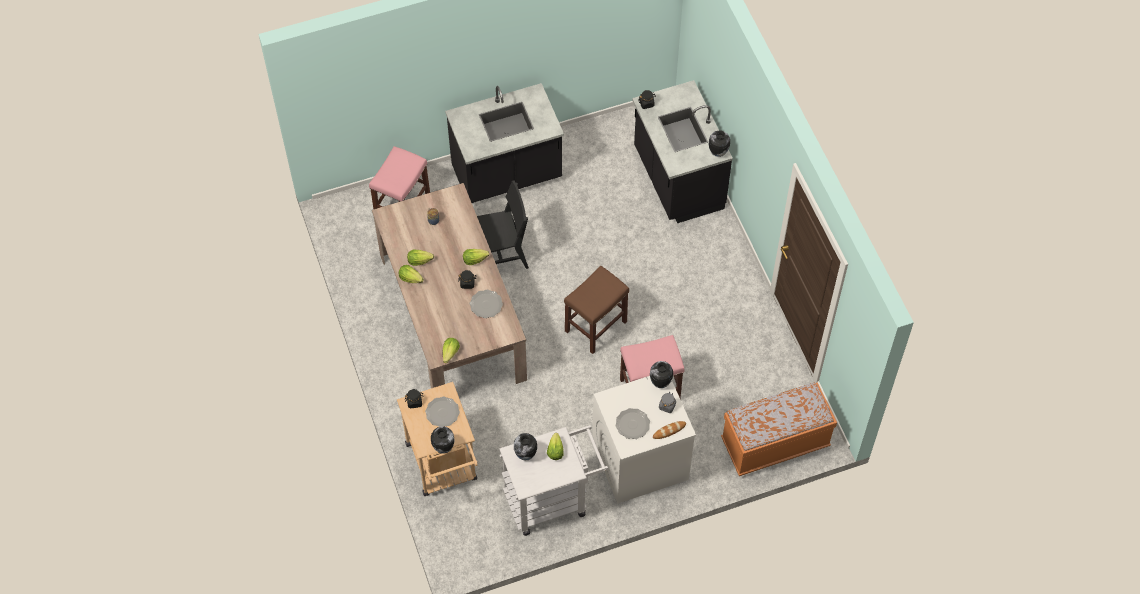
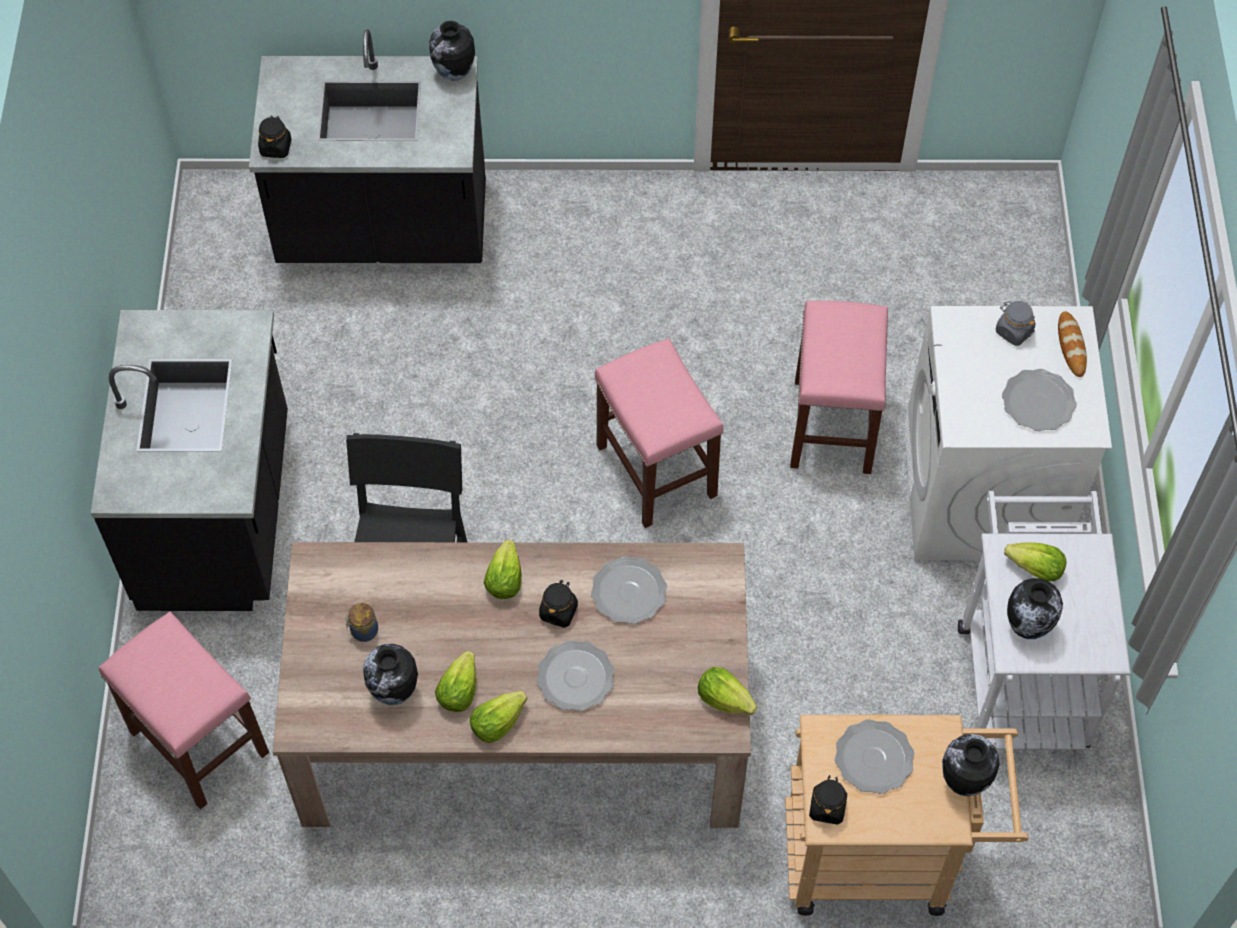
camera: 70 degrees left, 0 degrees up
brown stool [564,266,629,354] -> pink stool [594,338,724,528]
vase [650,361,673,388] -> vase moved to [363,644,418,705]
orange bench [721,382,837,476] -> none
none -> plate [537,640,614,711]

